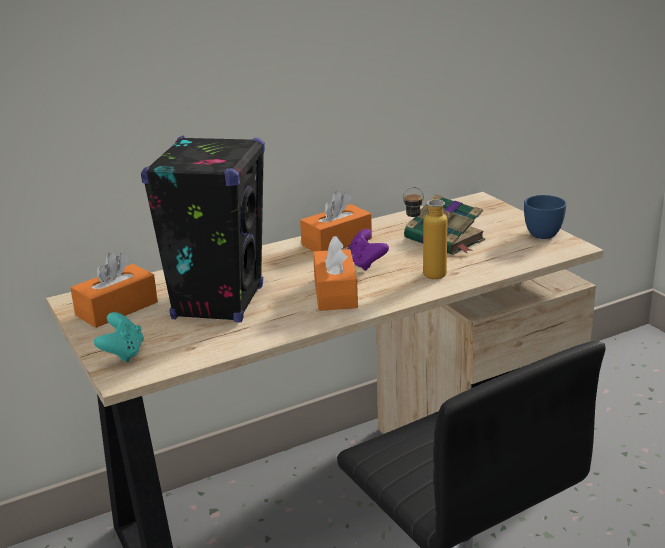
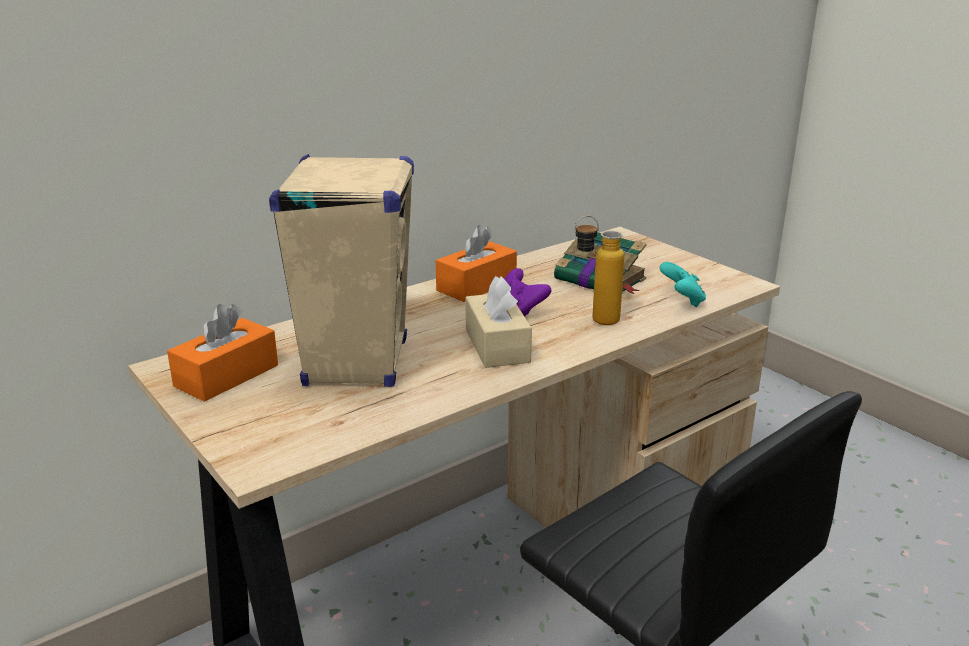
camera: 10 degrees left, 0 degrees up
turquoise game controller [94,312,144,363] -> turquoise game controller moved to [660,262,706,307]
black speaker [141,135,265,323] -> beige speaker [269,154,414,387]
orange tissue box [313,236,358,311] -> beige tissue box [465,276,532,368]
blue cup [524,195,566,239] -> none

